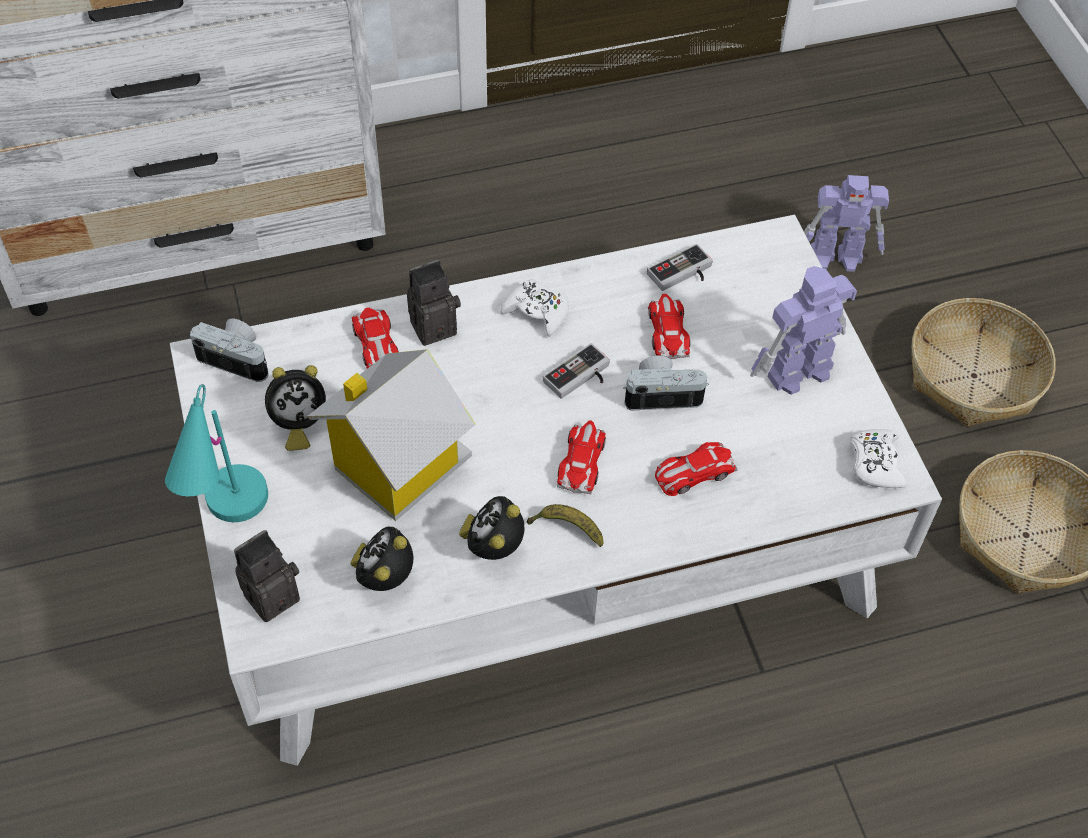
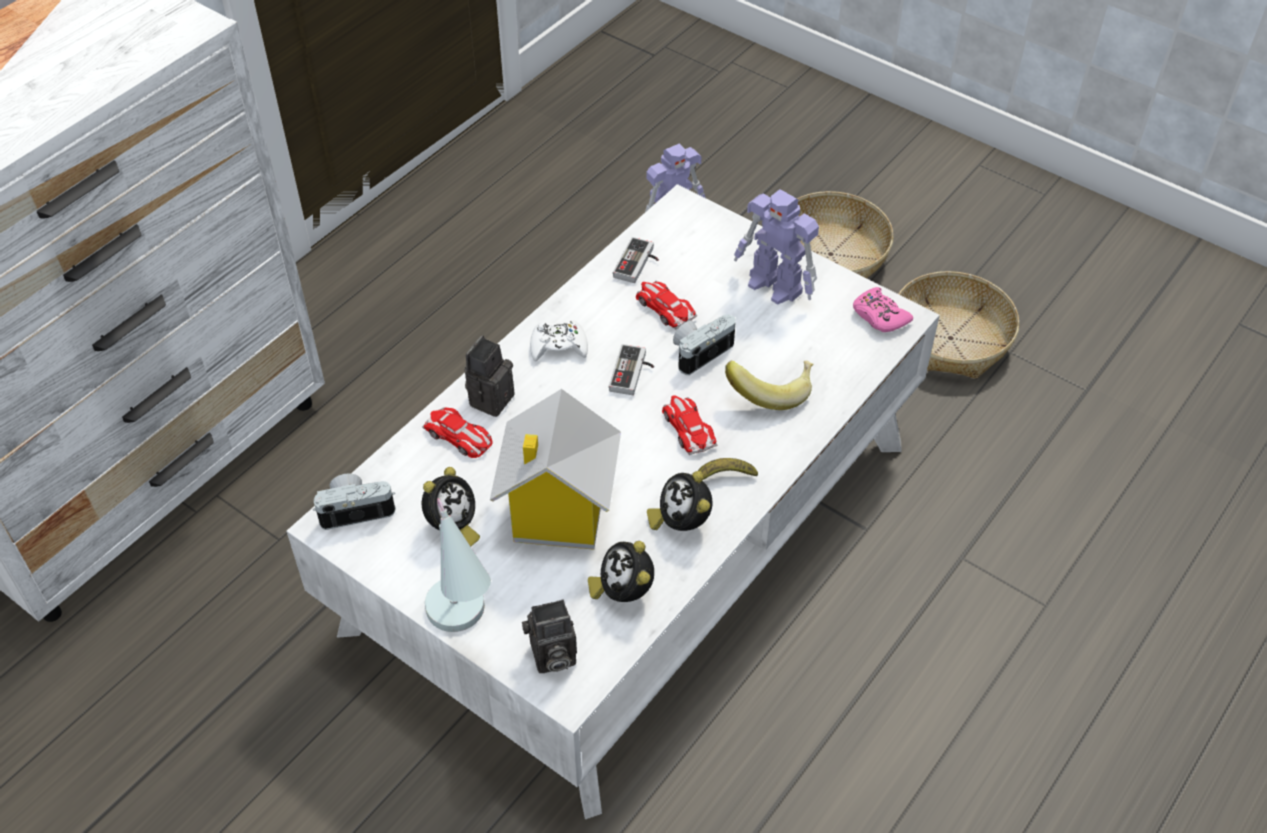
camera: 35 degrees left, 5 degrees down
turquoise table lamp [165,384,268,522] -> white table lamp [425,498,491,632]
camera [234,530,300,622] -> camera turned 120 degrees counterclockwise [522,599,577,673]
toy car [655,442,738,496] -> banana [725,361,814,410]
toy robot [750,266,857,395] -> toy robot turned 75 degrees counterclockwise [734,189,819,305]
white game controller [850,429,907,488] -> pink game controller [853,287,913,332]

